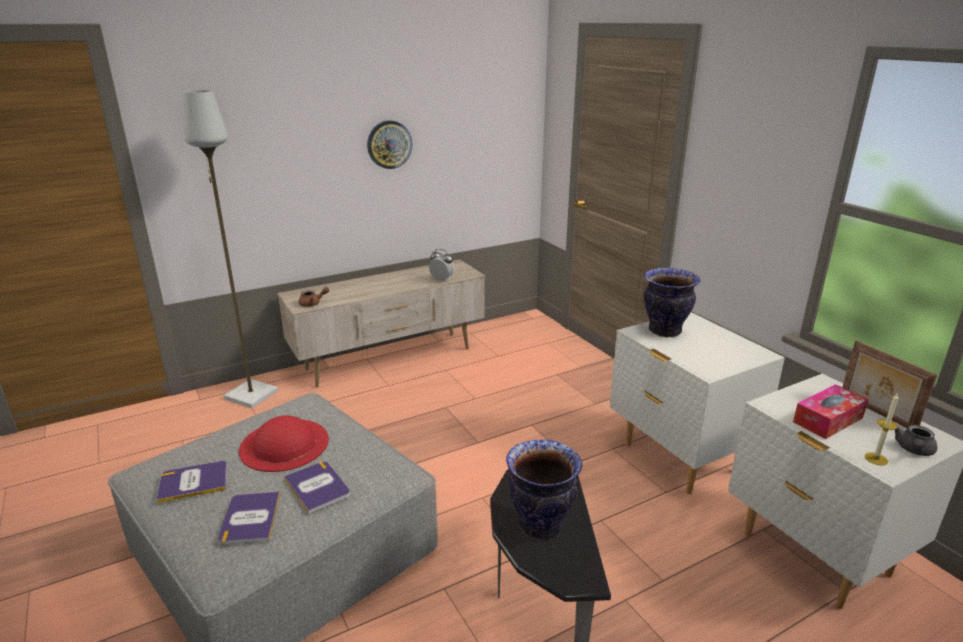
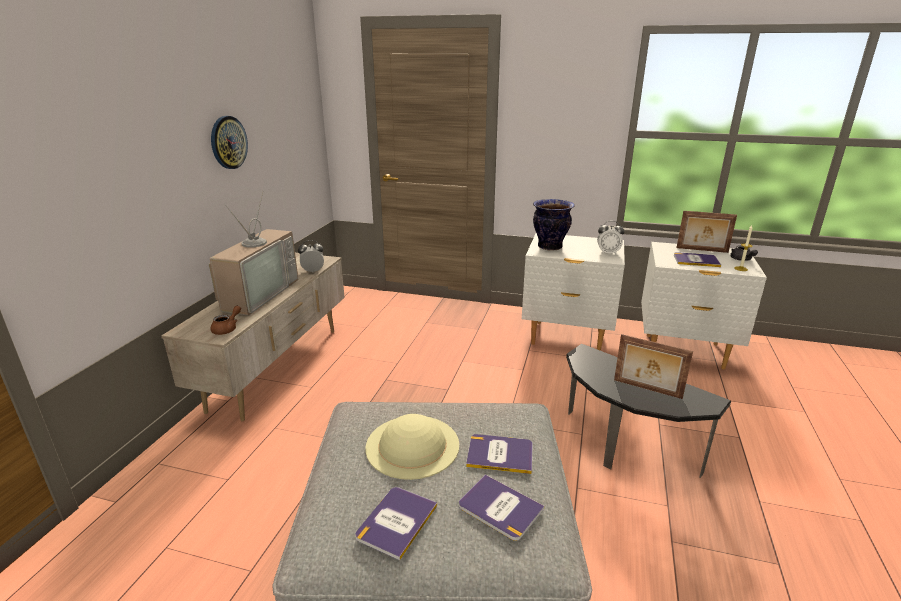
camera: 45 degrees left, 0 degrees up
grey floor lamp [183,90,278,408] -> none
red hat [239,415,329,472] -> beige hat [365,414,459,480]
vase [506,440,582,540] -> picture frame [614,334,693,399]
tissue box [793,384,868,439] -> book [674,252,721,267]
none -> television [209,190,298,316]
none -> alarm clock [597,221,624,255]

